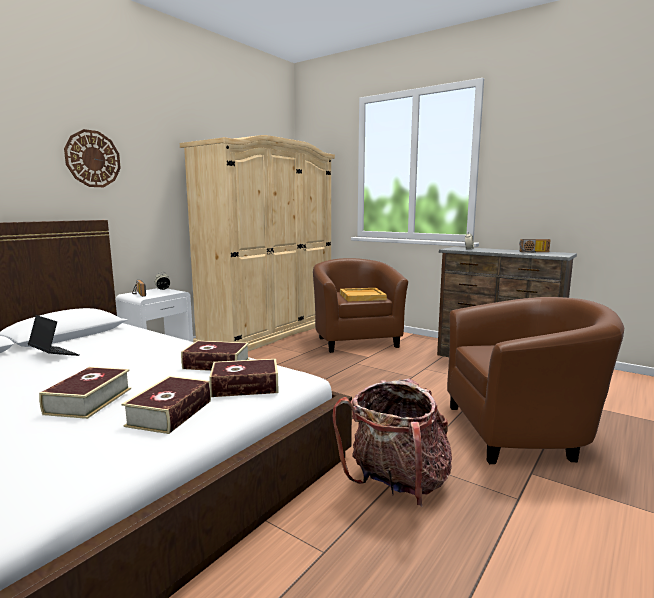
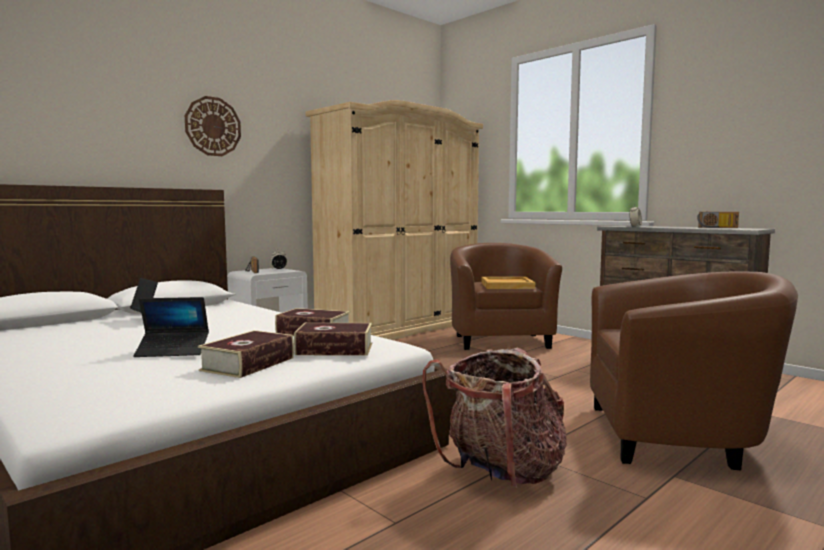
camera: 10 degrees right, 5 degrees down
book [39,367,131,419] -> laptop [134,297,209,357]

